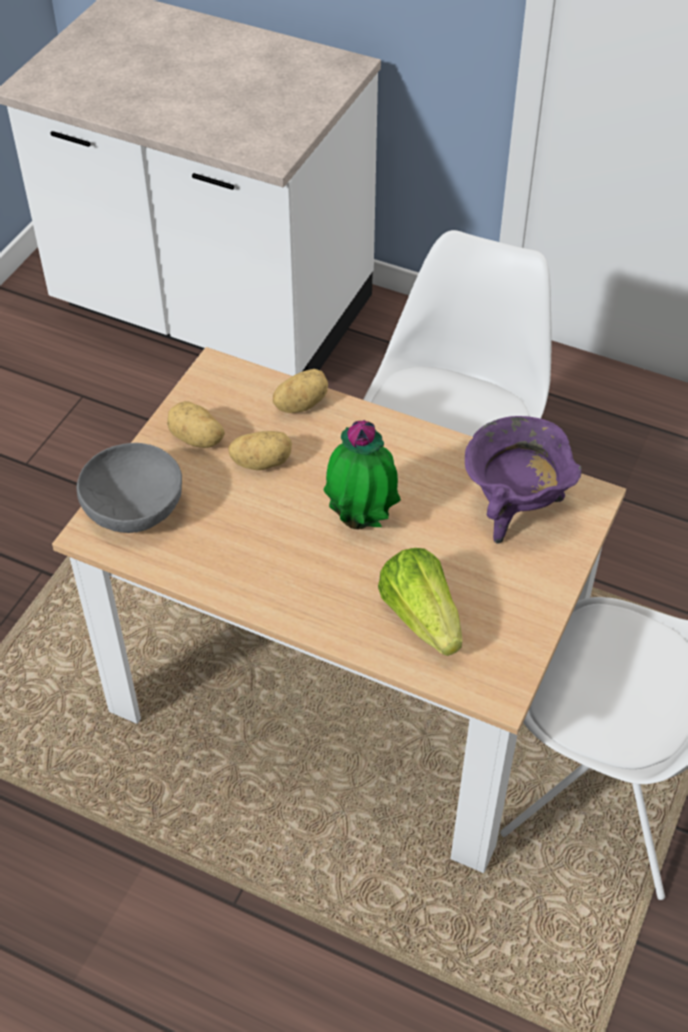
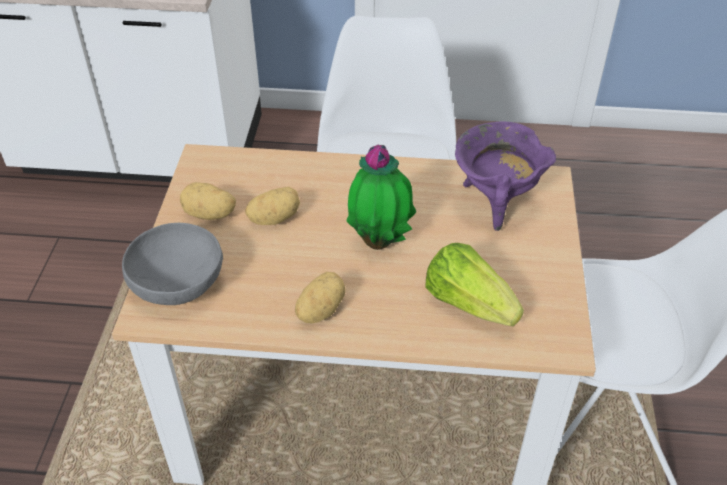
camera: 20 degrees left, 5 degrees down
potato [273,369,328,413] -> potato moved to [295,272,346,324]

